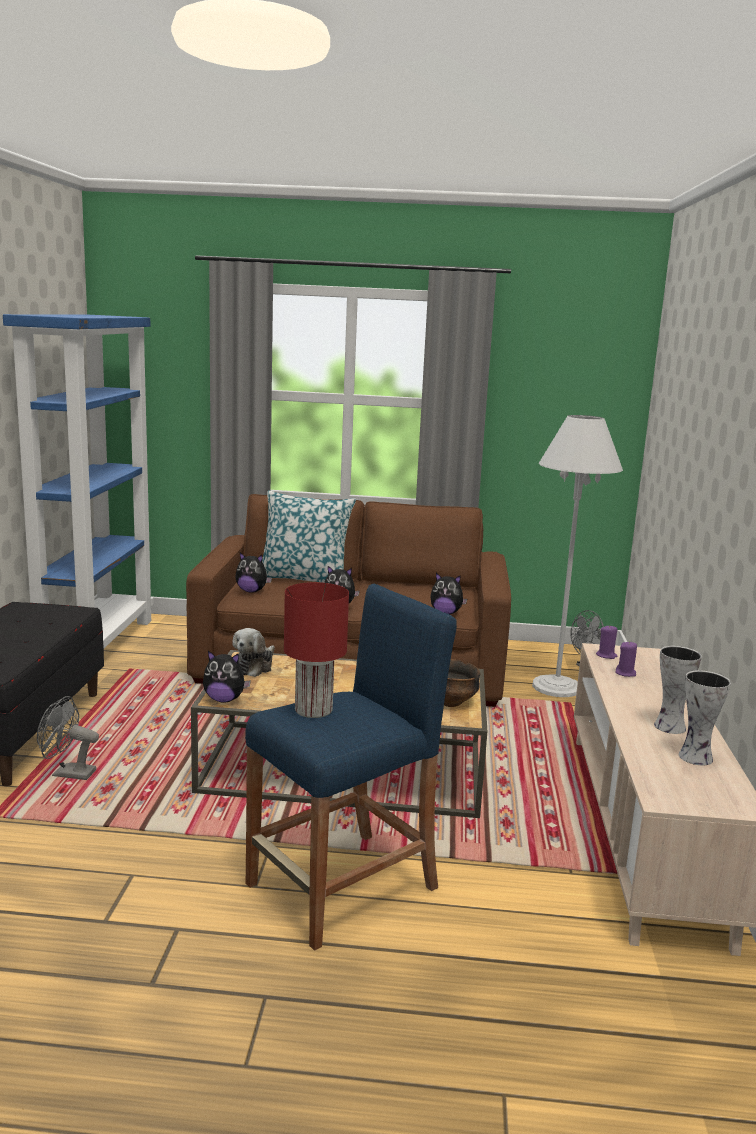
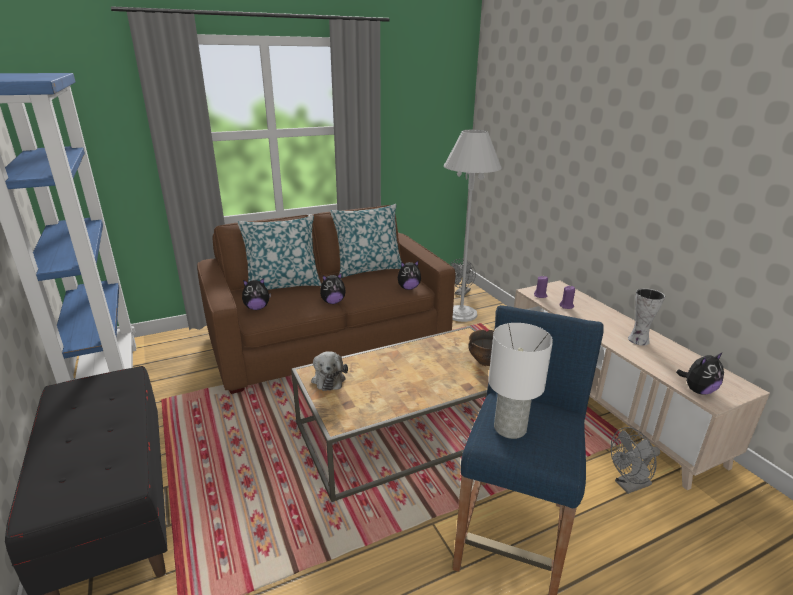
camera: 30 degrees left, 10 degrees up
grey fan [37,696,99,780] -> grey fan moved to [611,427,660,494]
plush toy [203,651,251,702] -> plush toy moved to [676,352,724,394]
red table lamp [284,582,349,718] -> white table lamp [488,323,553,439]
vase [679,670,731,765] -> none
none -> pillow [330,204,402,278]

